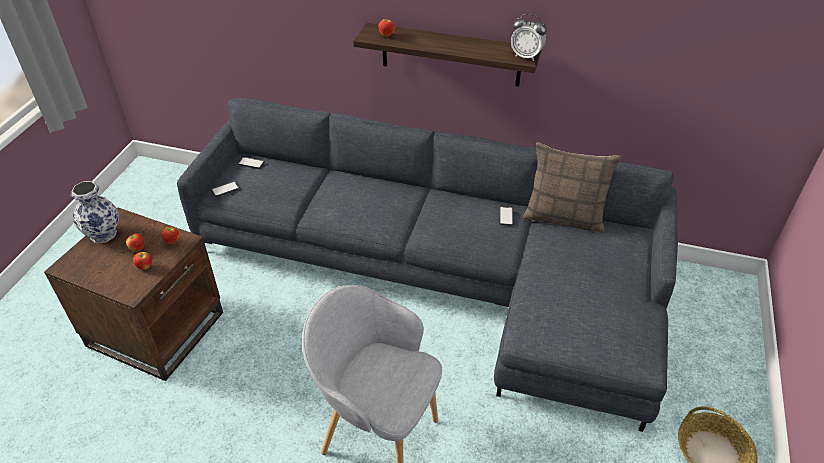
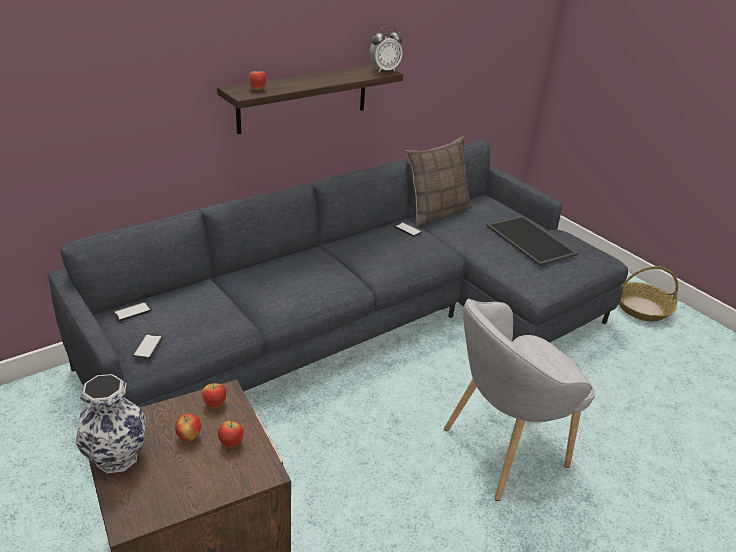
camera: 55 degrees left, 10 degrees down
none -> tray [487,216,578,266]

